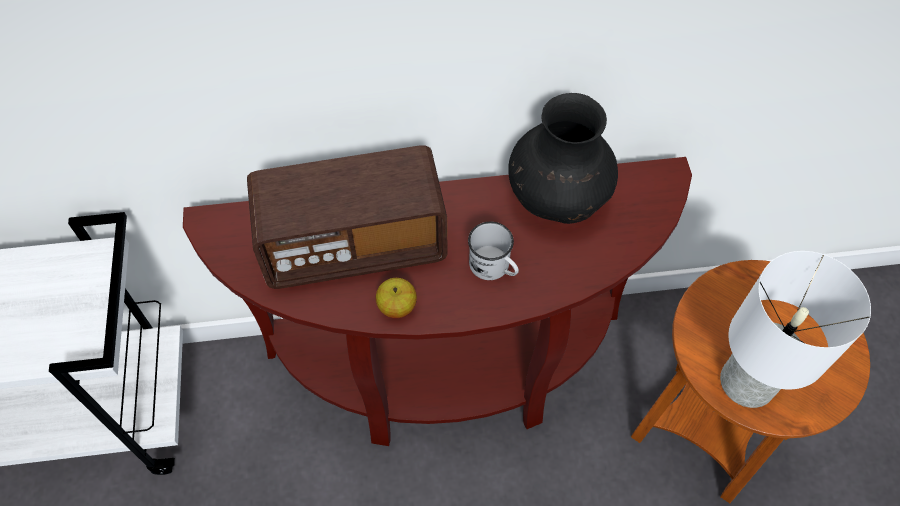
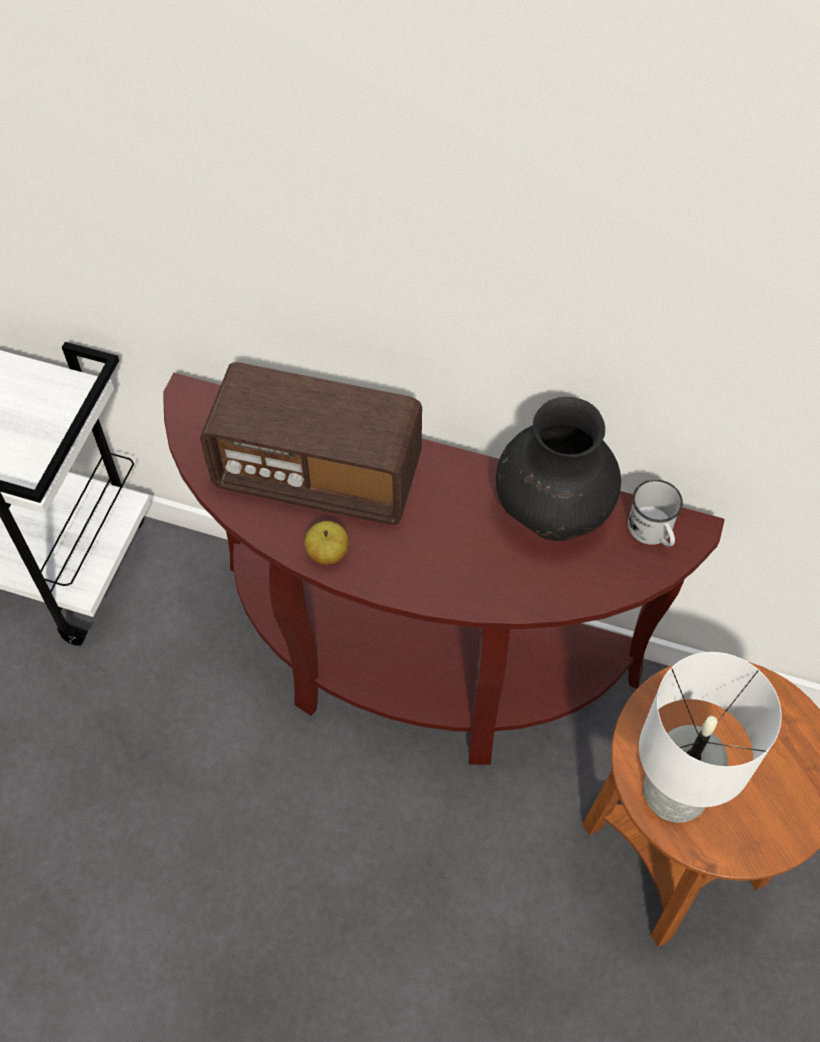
camera: 25 degrees right, 0 degrees up
white mug [468,222,519,280] -> white mug moved to [628,479,683,547]

